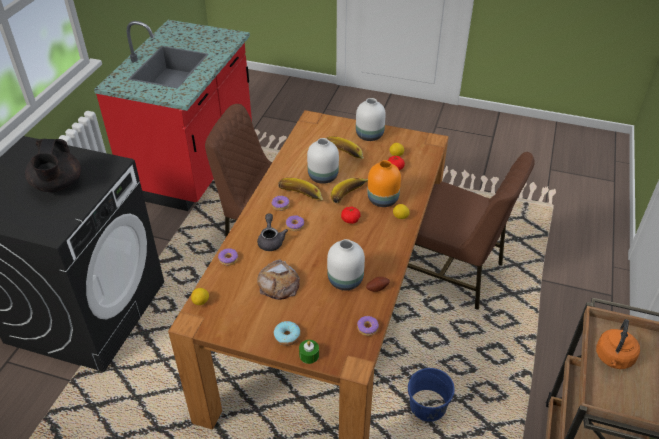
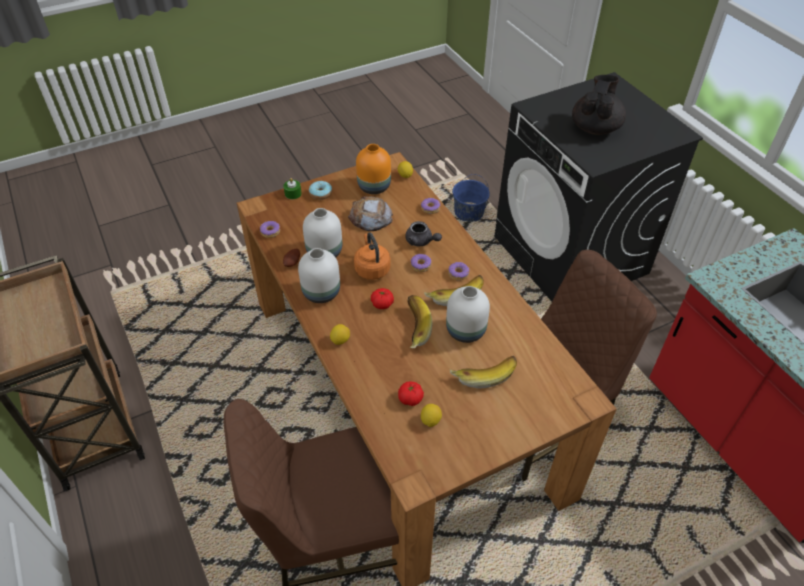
camera: 135 degrees right, 5 degrees up
black teapot [25,139,81,192] -> black teapot turned 75 degrees clockwise [572,75,626,135]
white vase [356,98,386,141] -> white vase moved to [298,248,340,303]
orange vase [367,160,401,207] -> orange vase moved to [356,144,391,194]
blue bucket [408,368,455,422] -> blue bucket moved to [452,174,490,222]
orange kettle [596,319,640,369] -> orange kettle moved to [354,232,391,280]

